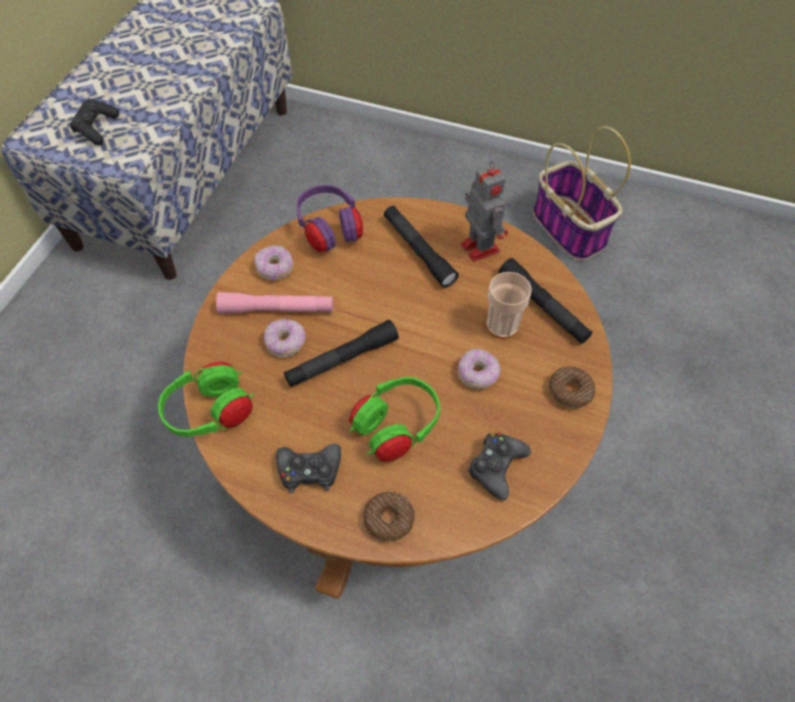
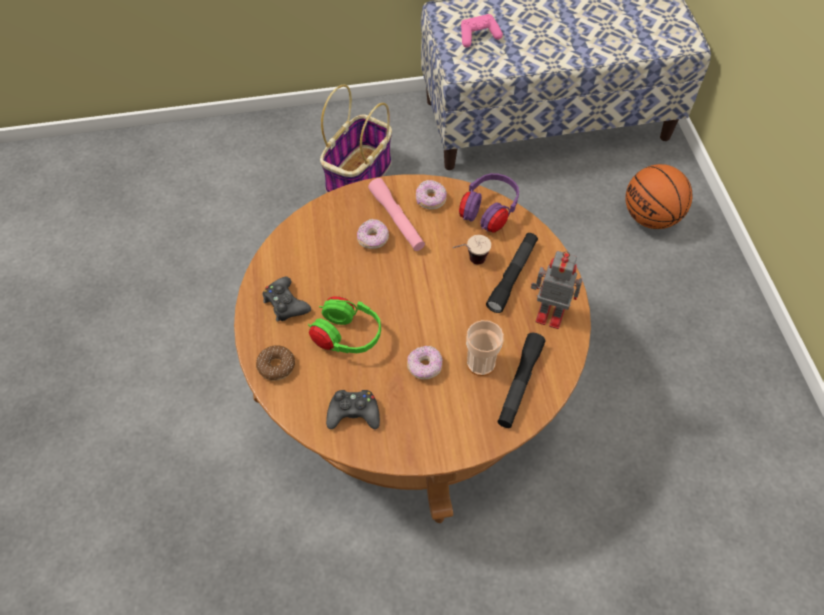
camera: 60 degrees right, 0 degrees up
black game controller [69,99,119,145] -> pink game controller [461,14,503,48]
green headphones [158,362,255,437] -> none
black flashlight [284,320,399,387] -> none
toy robot [461,161,508,262] -> toy robot turned 105 degrees counterclockwise [531,251,583,329]
basket [533,126,631,261] -> basket moved to [320,84,392,192]
donut [549,367,596,408] -> none
none -> cup [453,235,491,265]
none -> basketball [625,164,693,229]

